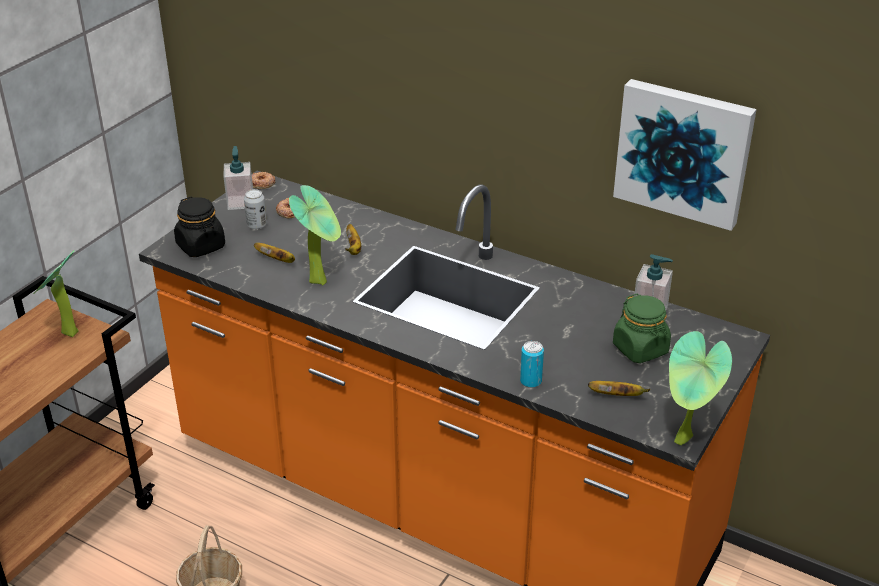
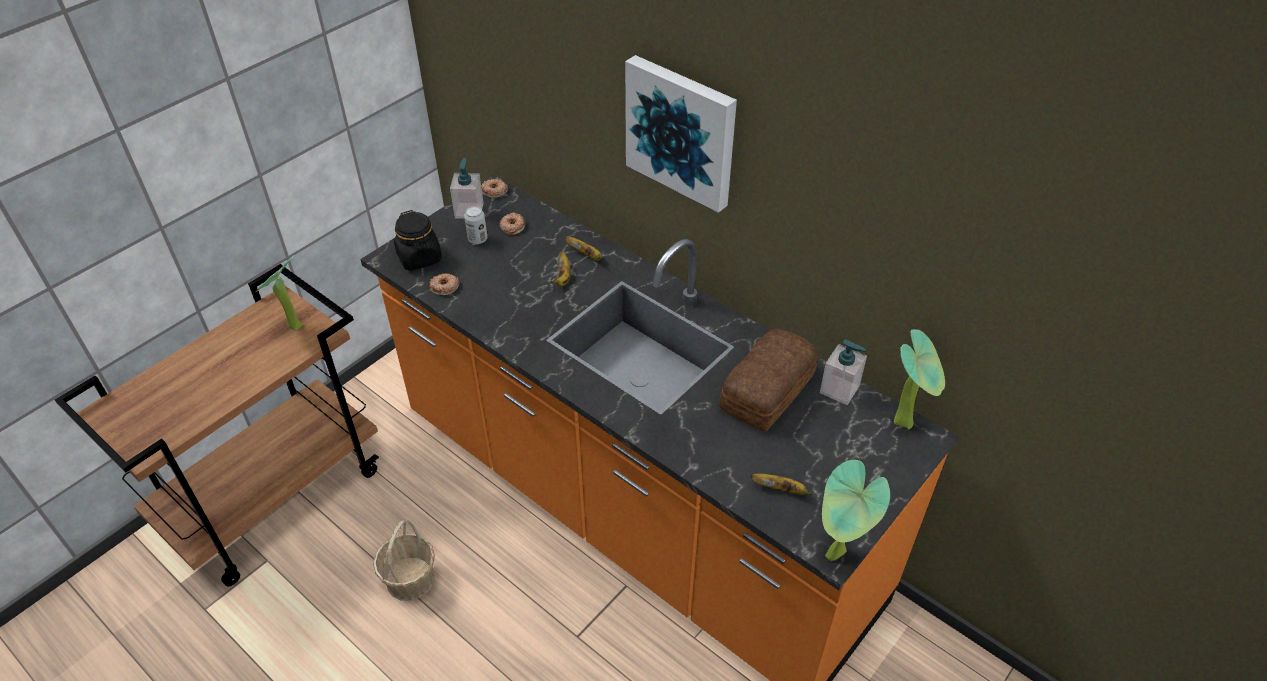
camera: 10 degrees right, 10 degrees up
banana [254,243,295,263] -> banana moved to [565,237,602,260]
potted plant [289,185,341,285] -> potted plant moved to [894,329,945,430]
can [520,341,544,388] -> none
picture [613,79,757,231] -> picture moved to [625,55,737,213]
green jar [613,294,671,363] -> none
none -> donut [429,273,459,295]
none -> bread [719,329,818,432]

